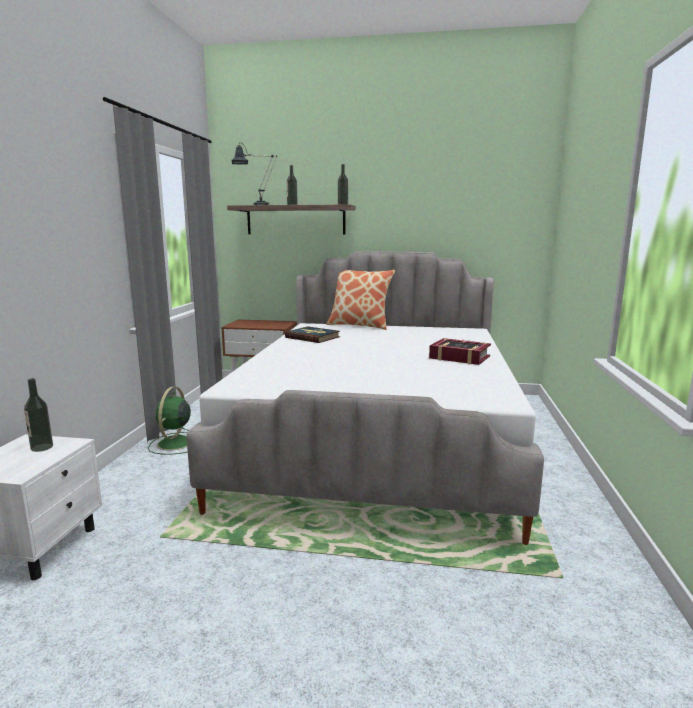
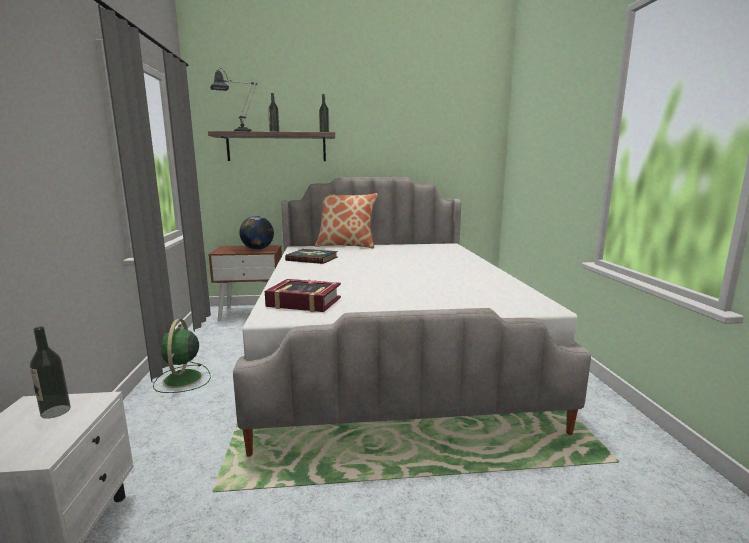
camera: 15 degrees left, 0 degrees up
book [429,338,491,365] -> book moved to [265,279,341,312]
none -> globe [239,216,274,250]

